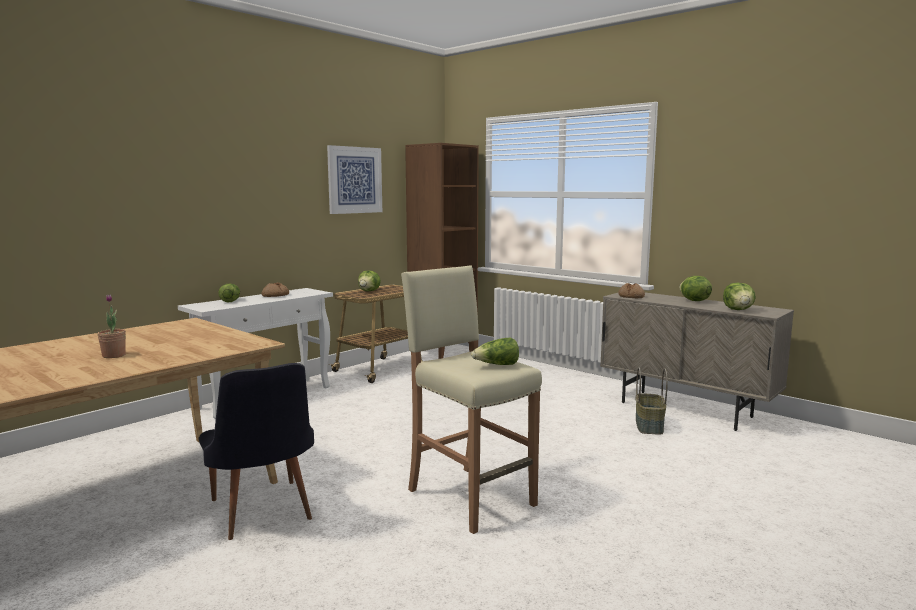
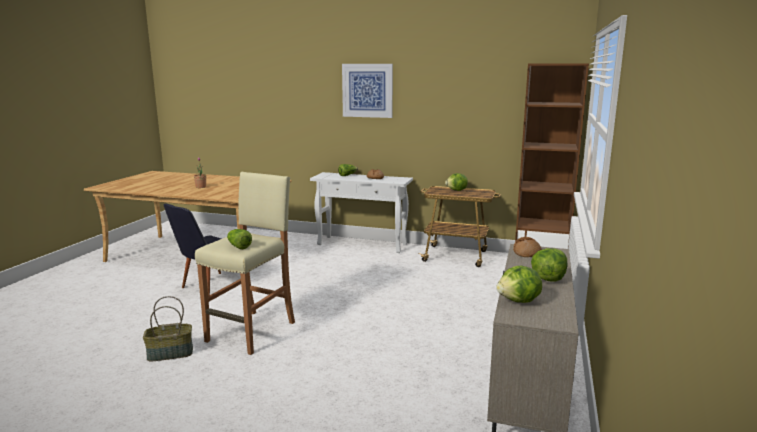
camera: 65 degrees right, 5 degrees up
picture [327,145,382,214] -> picture moved to [342,64,393,118]
basket [635,367,668,435] -> basket moved to [143,296,193,361]

